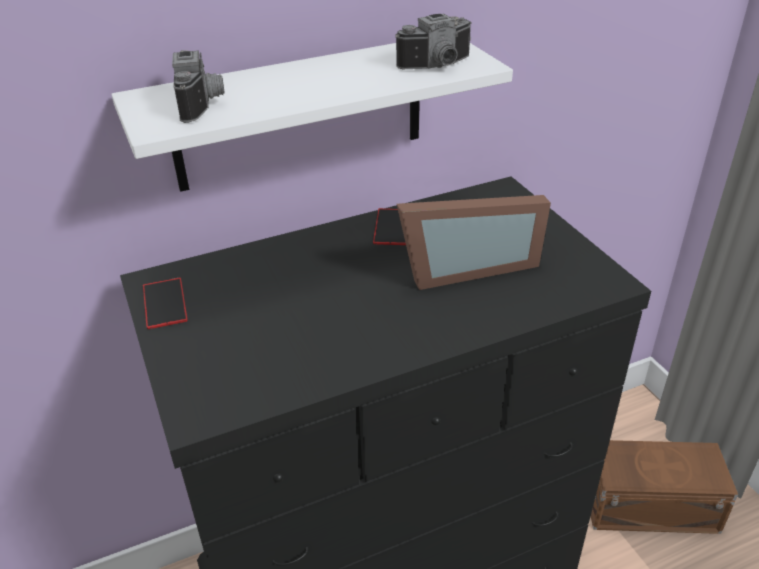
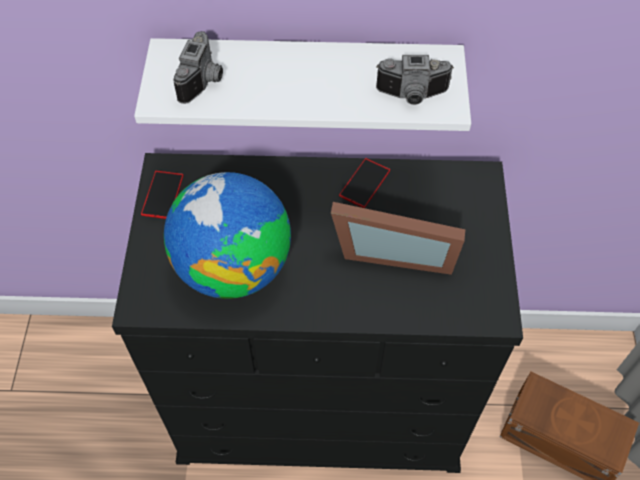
camera: 25 degrees right, 20 degrees up
none -> globe [164,172,291,299]

